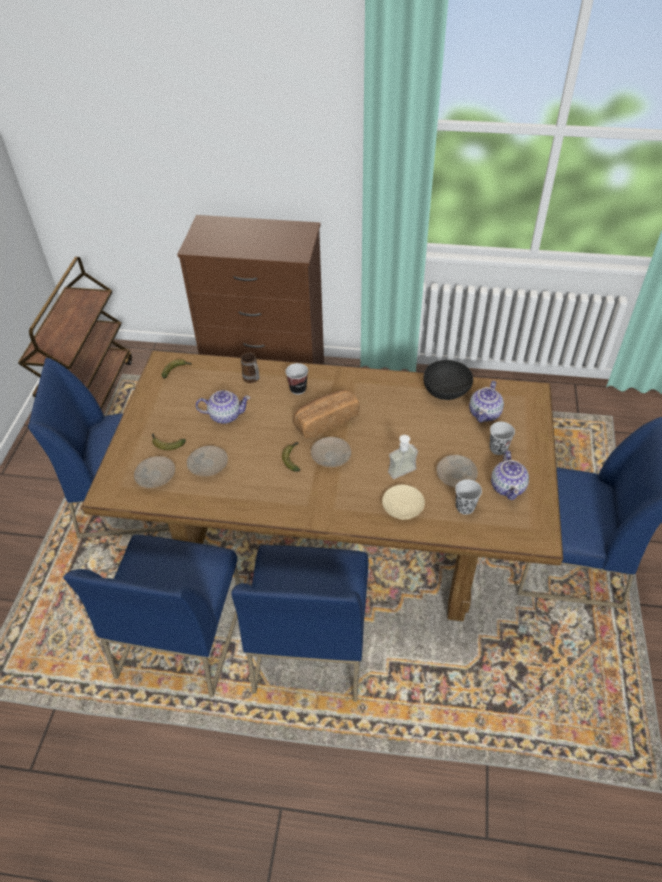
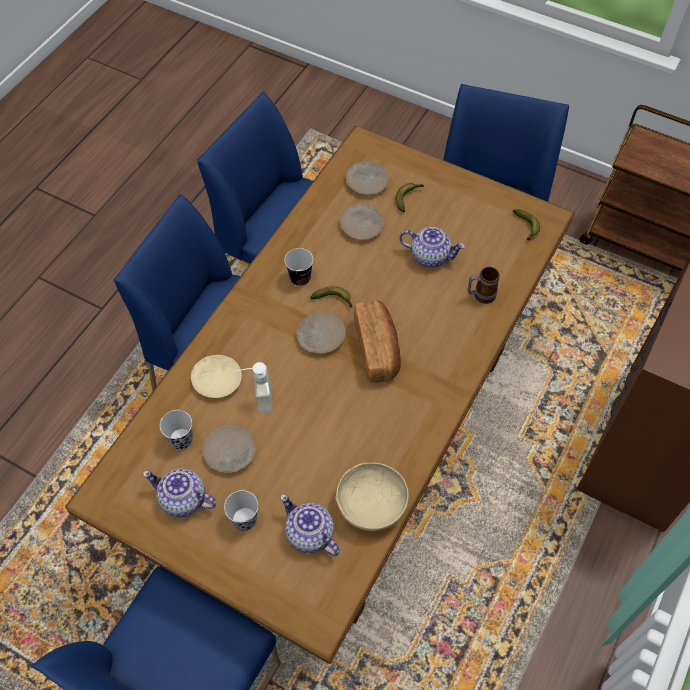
camera: 110 degrees right, 10 degrees up
teapot [196,390,250,424] -> teapot turned 90 degrees counterclockwise [399,227,465,267]
cup [285,363,308,395] -> cup moved to [284,248,313,286]
black bowl [423,360,473,400] -> beige bowl [335,463,409,531]

